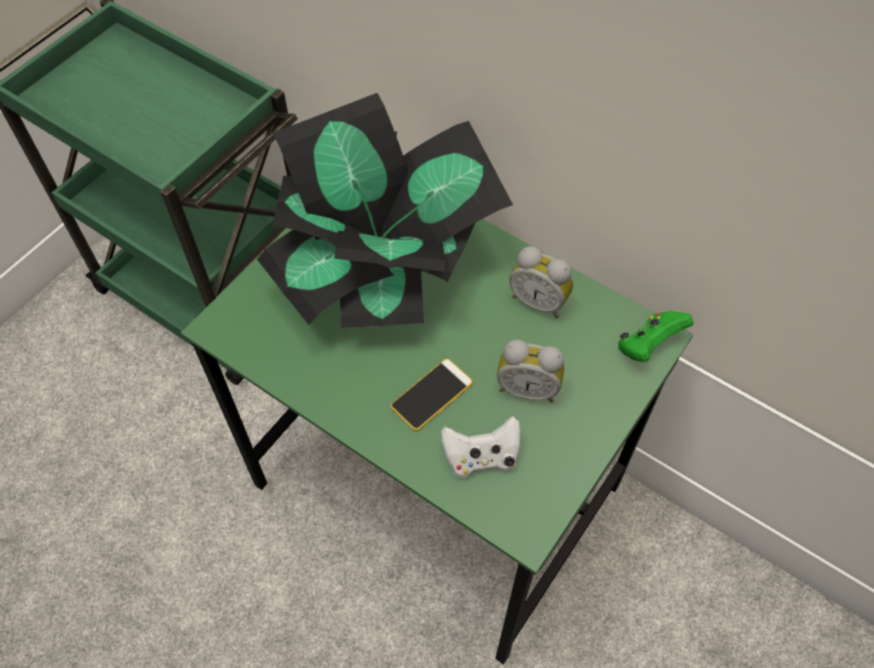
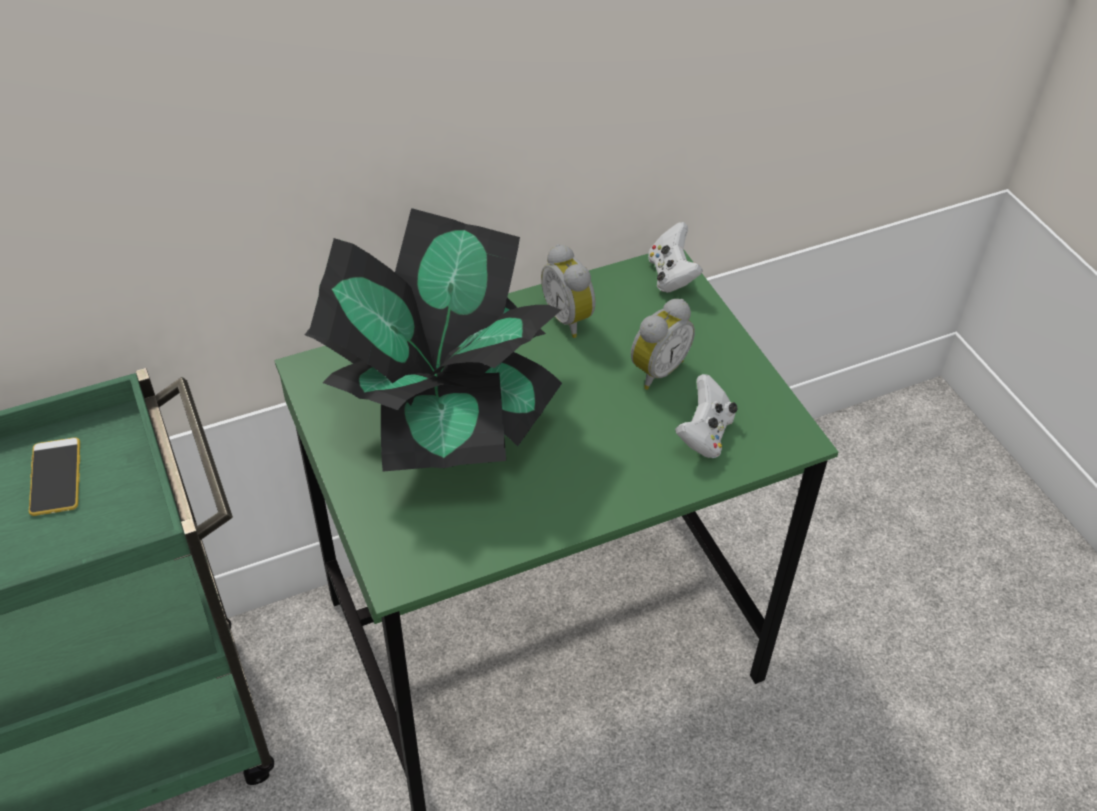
camera: 60 degrees left, 10 degrees down
phone [390,359,473,431] -> phone moved to [29,437,80,516]
alarm clock [509,246,574,319] -> alarm clock turned 90 degrees clockwise [541,244,595,338]
green game controller [618,311,694,362] -> white game controller [648,222,703,293]

